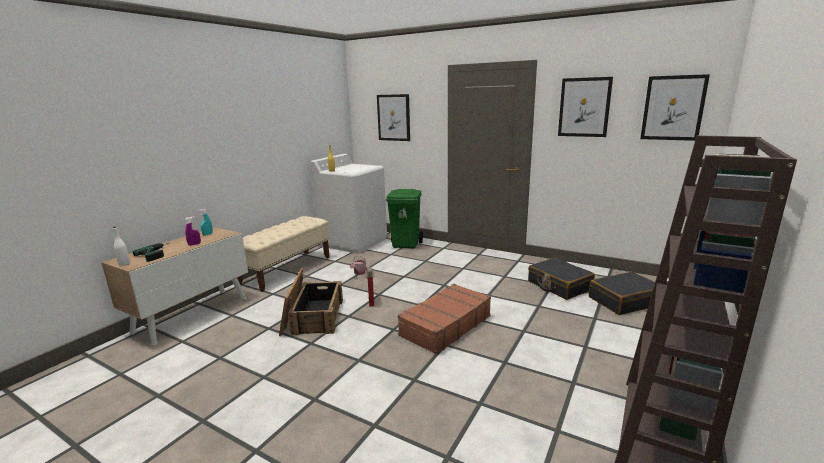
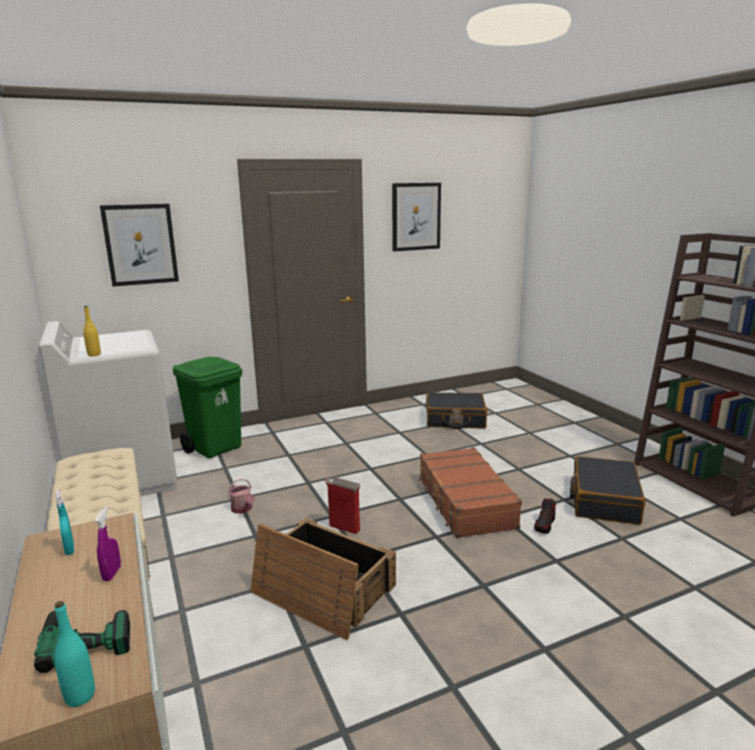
camera: 55 degrees left, 0 degrees up
white bottle [113,226,130,266] -> turquoise bottle [54,601,95,707]
black suitcase [589,272,655,315] -> black suitcase moved to [570,456,645,525]
picture [640,74,710,141] -> none
none -> shoe [534,498,556,534]

